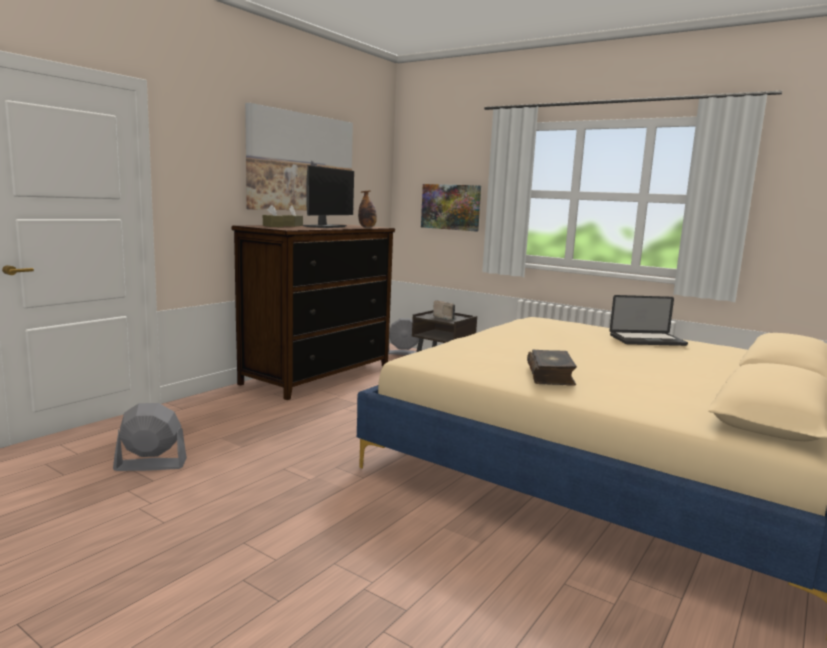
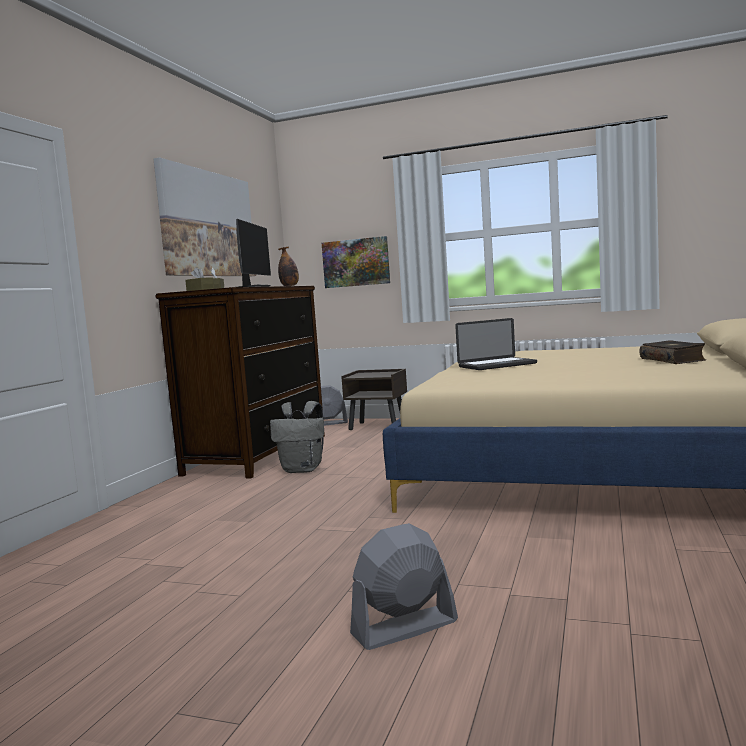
camera: 15 degrees left, 5 degrees down
grey fan [113,403,187,471] -> grey fan moved to [350,523,458,650]
radio [433,300,457,320] -> none
book [527,350,577,386] -> book moved to [639,340,706,364]
laptop [610,295,688,346] -> laptop moved to [455,318,537,370]
none -> grey backpack [270,401,324,473]

